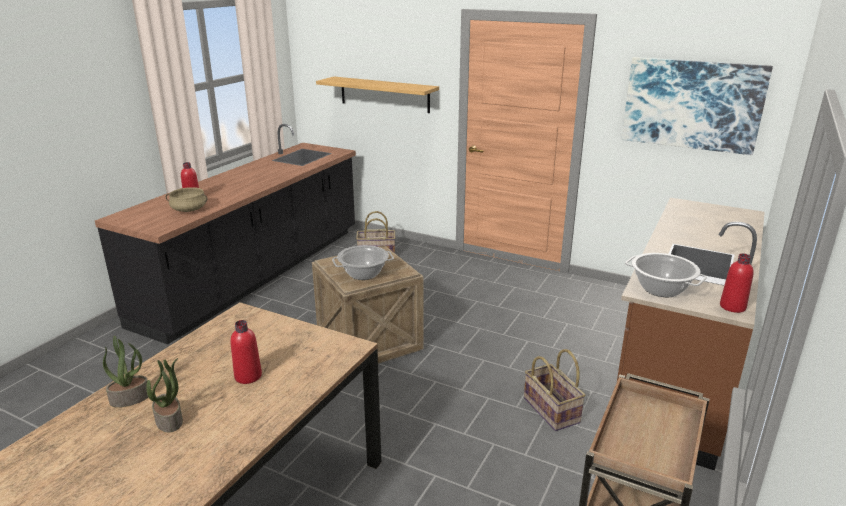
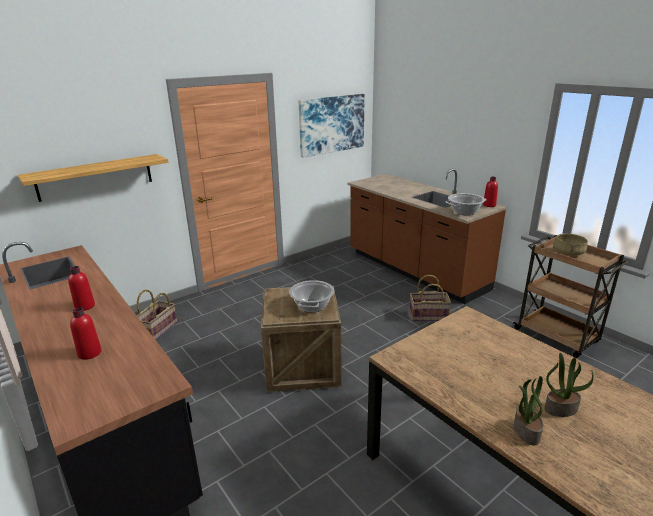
camera: 65 degrees left, 0 degrees up
beige cooking pot [166,187,207,212] -> beige cooking pot moved to [553,234,588,256]
red bottle [230,320,262,384] -> red bottle moved to [68,266,95,311]

